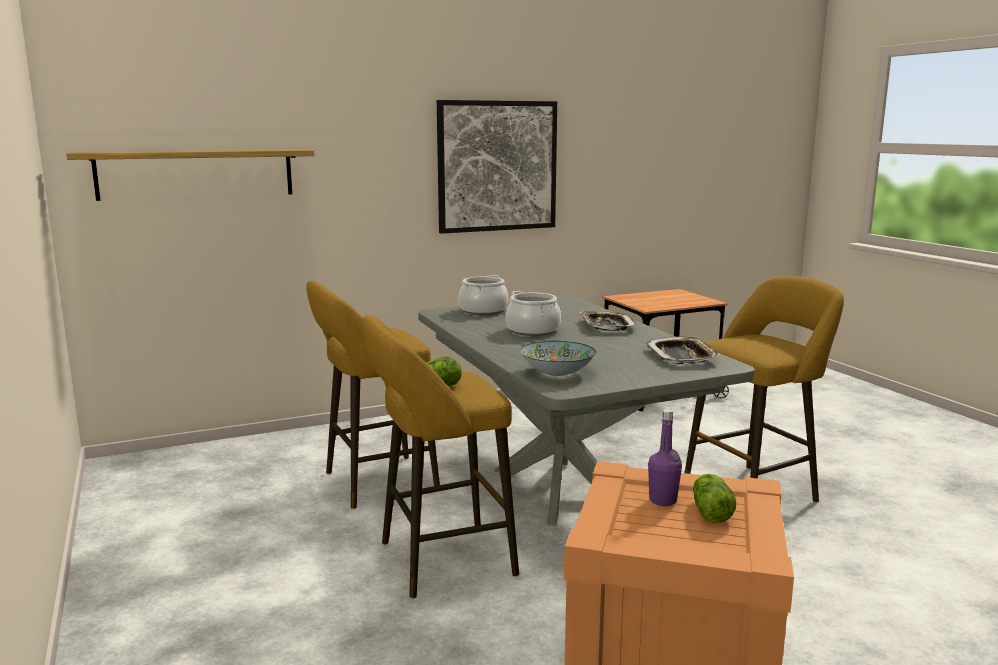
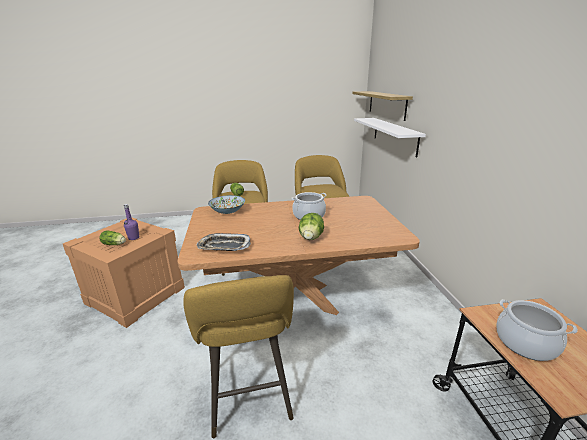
camera: 105 degrees right, 10 degrees up
grey dining table [418,296,755,526] -> brown dining table [178,196,420,315]
picture [437,100,557,234] -> none
cooking pot [458,275,508,315] -> cooking pot moved to [496,299,578,361]
tray [580,311,637,331] -> lettuce [299,213,324,240]
none -> white shelf [354,118,426,158]

